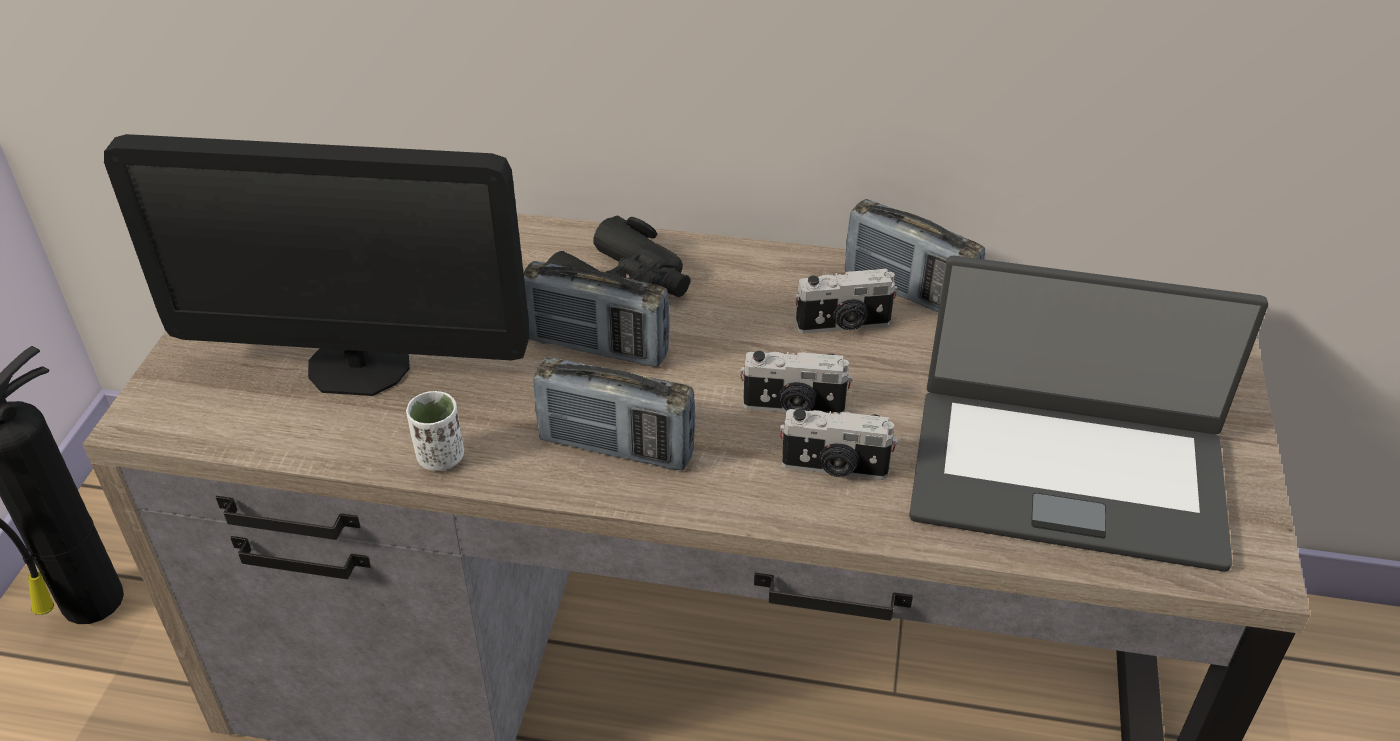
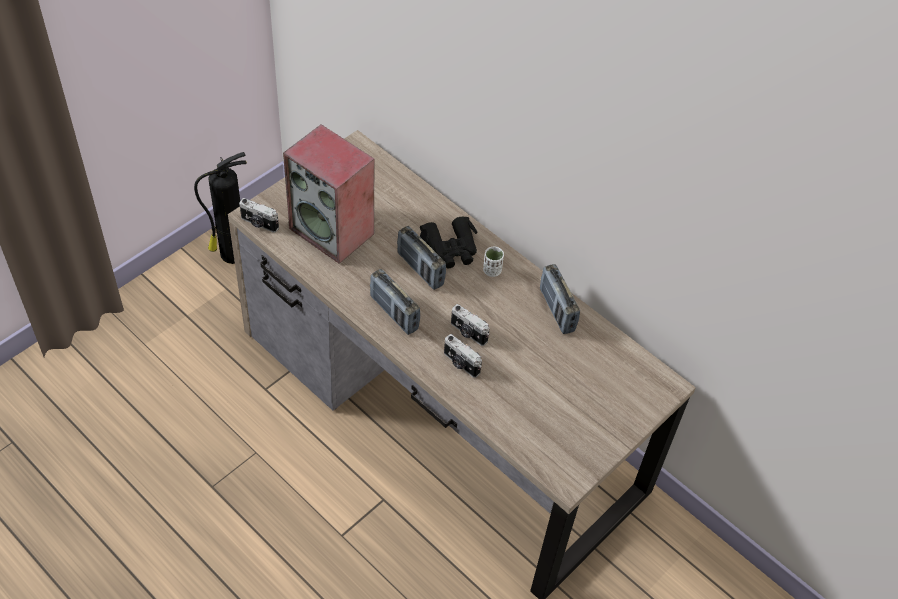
camera: 30 degrees right, 10 degrees up
monitor [104,134,529,396] -> speaker [283,124,374,264]
white cup [406,391,464,471] -> white cup moved to [483,247,504,277]
camera [794,269,898,334] -> camera moved to [239,198,279,233]
laptop [909,256,1268,572] -> none

